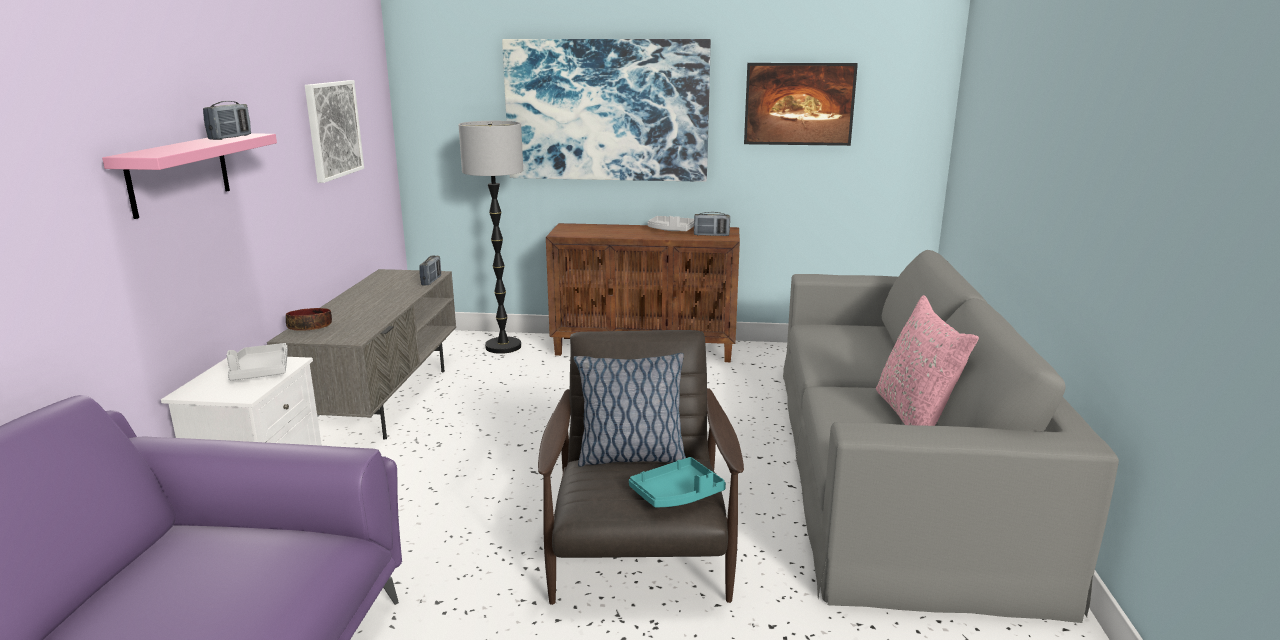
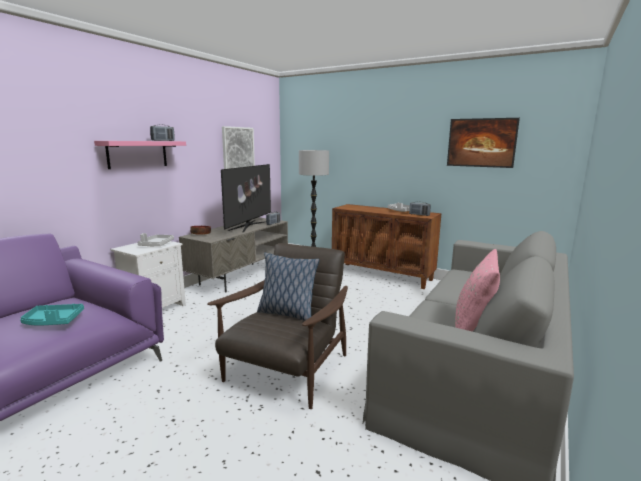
camera: 25 degrees right, 5 degrees down
picture [502,39,711,182] -> none
turquoise tray [629,457,726,507] -> turquoise tray moved to [20,304,84,325]
none -> television [221,164,271,232]

